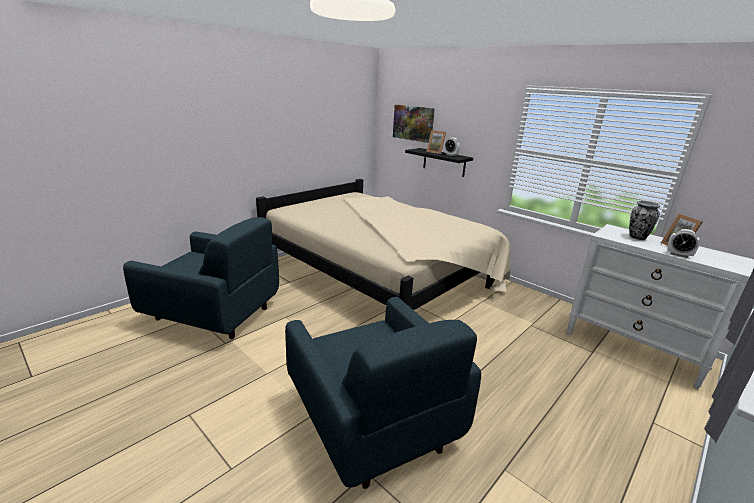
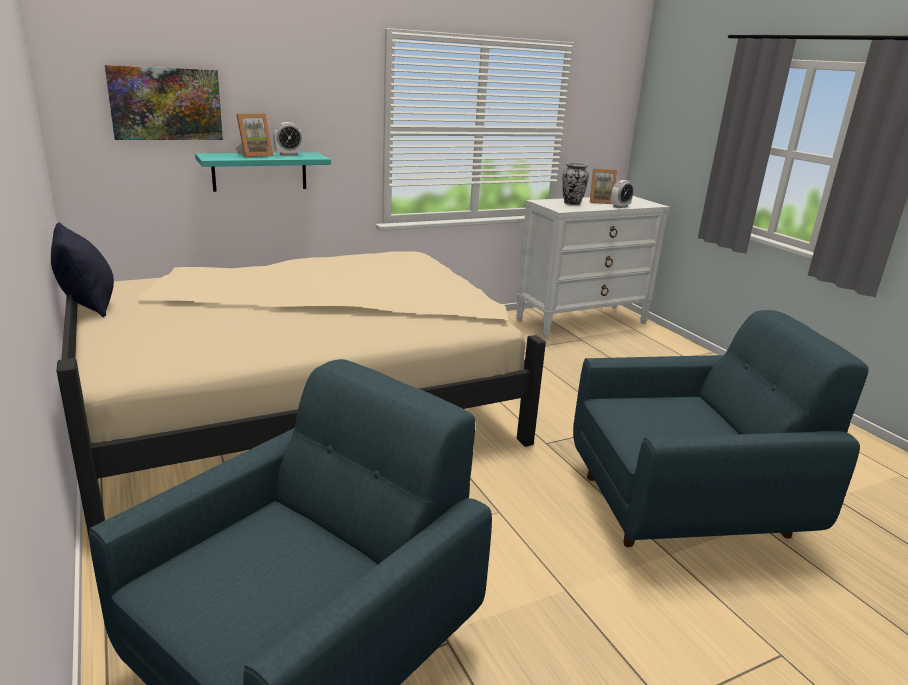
camera: 70 degrees left, 0 degrees up
black shelf [405,148,473,177] -> turquoise shelf [195,152,331,192]
none -> black pillow [51,222,114,317]

